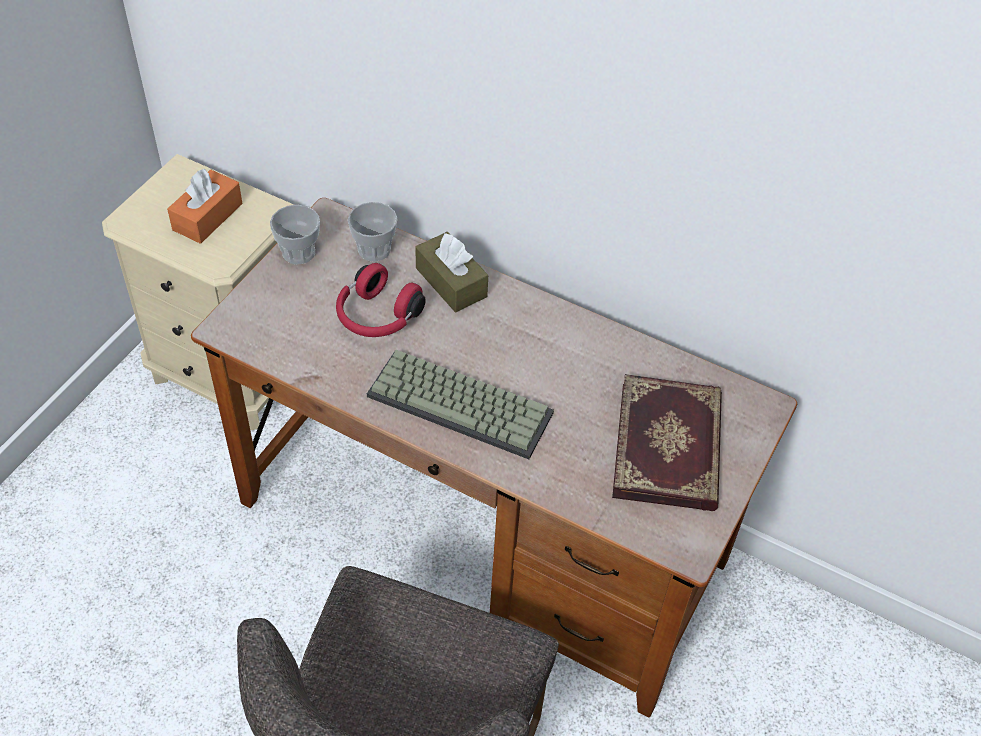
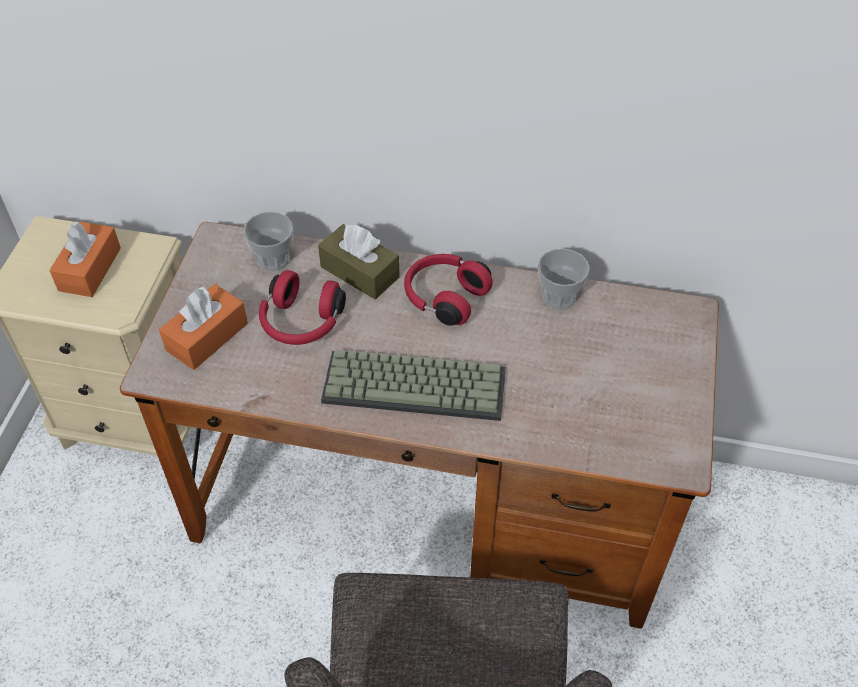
camera: 15 degrees left, 0 degrees up
cup [270,205,320,264] -> cup moved to [538,248,590,310]
book [612,374,722,511] -> none
none -> orange tissue box [159,284,248,370]
none -> red headphones [404,254,493,326]

